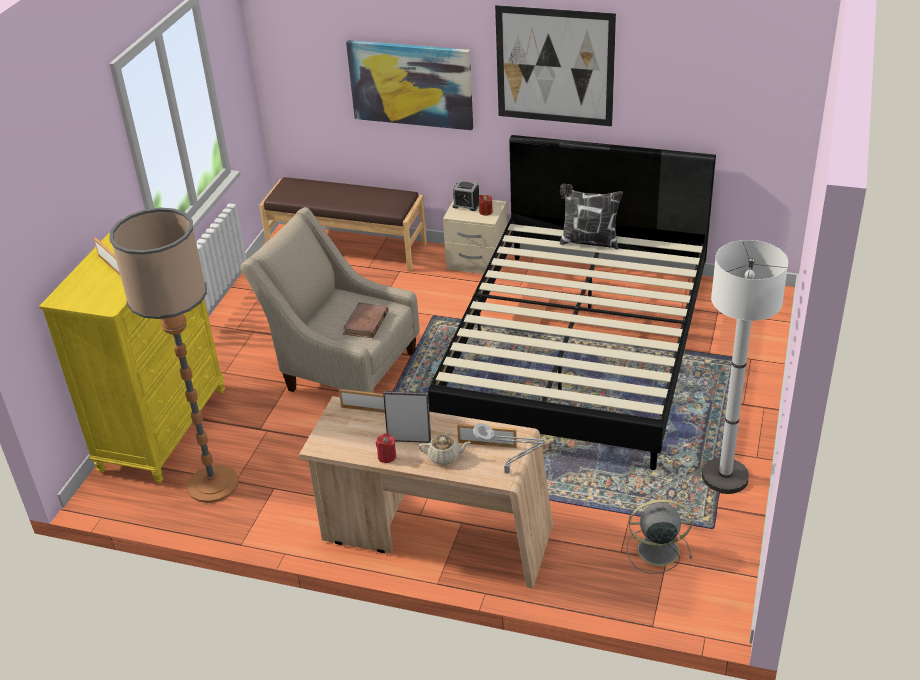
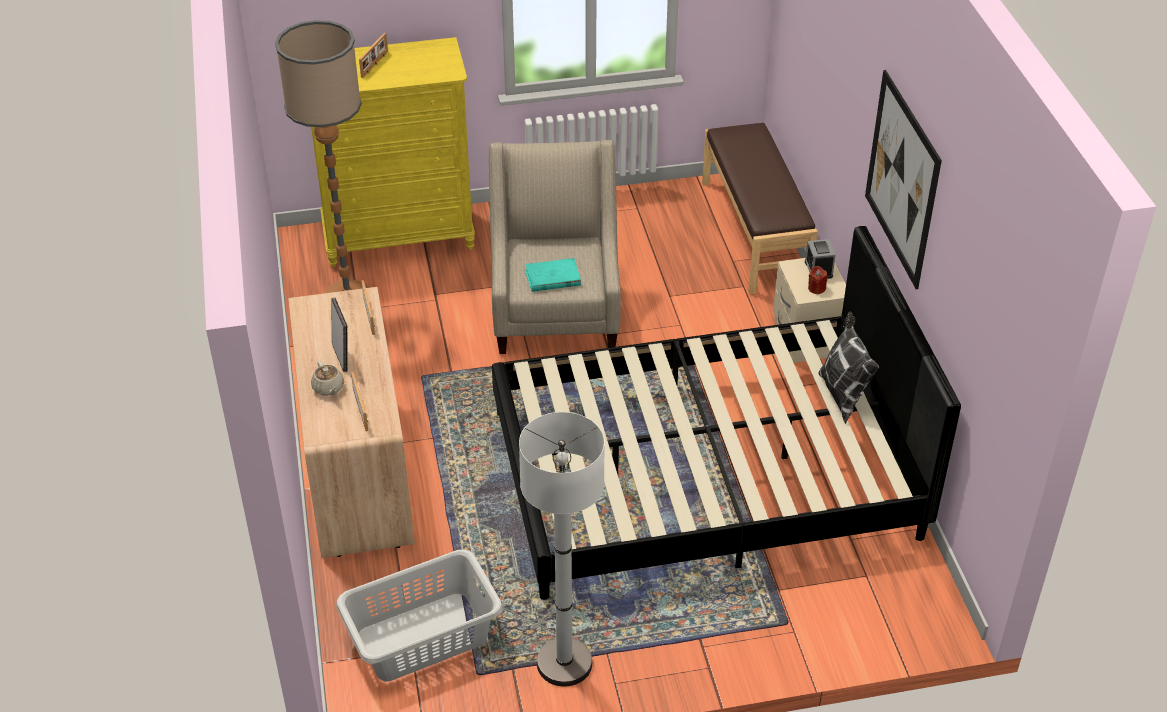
camera: 60 degrees right, 5 degrees up
brown book [343,302,389,338] -> turquoise book [525,258,581,292]
picture [346,40,473,130] -> none
red candle [376,433,396,463] -> none
grey table lamp [473,423,545,474] -> none
grey fan [627,499,692,574] -> grey laundry basket [336,550,503,682]

